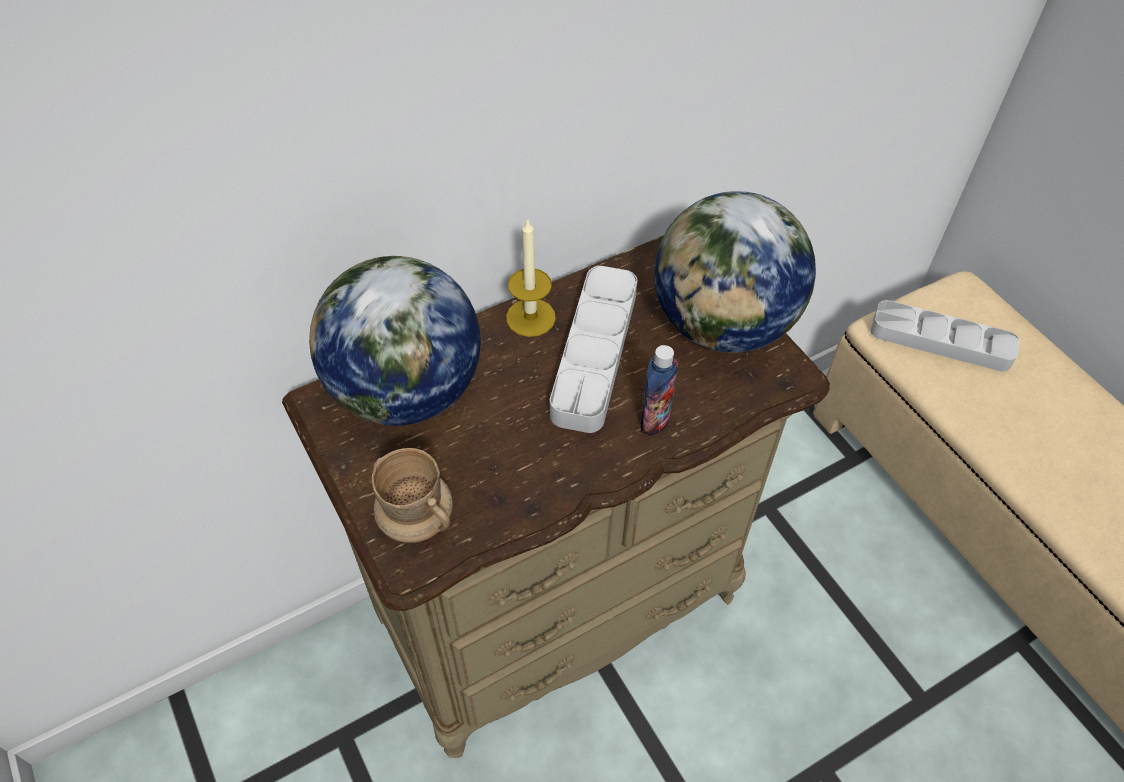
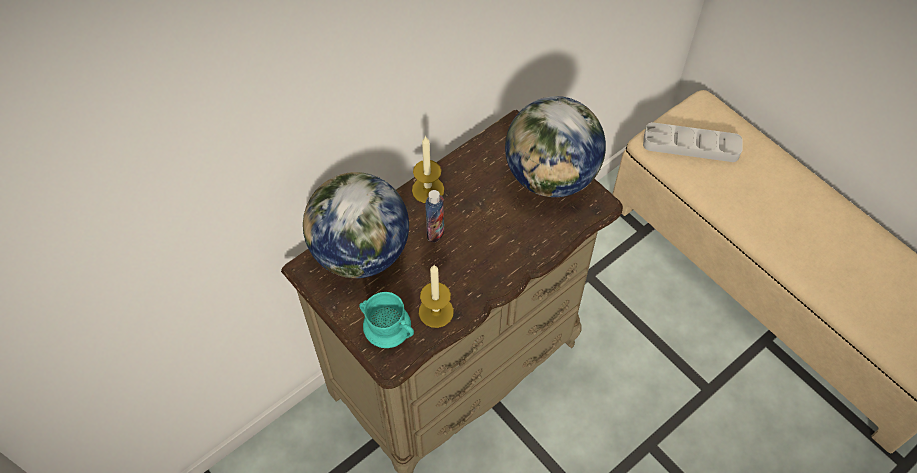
camera: 10 degrees left, 5 degrees up
beige mug [372,448,453,543] -> turquoise mug [359,292,414,348]
grey tray [550,266,638,433] -> none
bottle [640,345,679,436] -> bottle moved to [425,190,444,243]
none -> candle [419,265,454,328]

